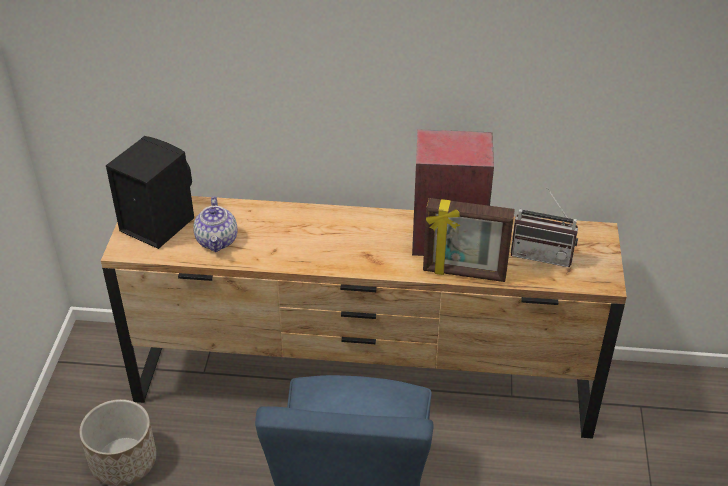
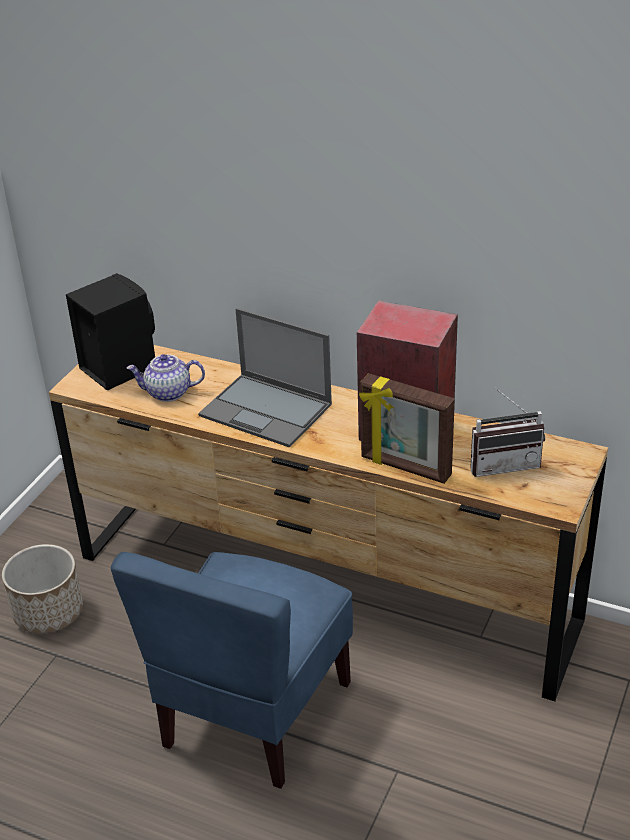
camera: 20 degrees right, 5 degrees down
teapot [193,197,237,252] -> teapot turned 75 degrees clockwise [126,354,205,402]
radio [511,187,578,267] -> radio turned 45 degrees counterclockwise [471,387,545,477]
none -> laptop [198,308,332,448]

